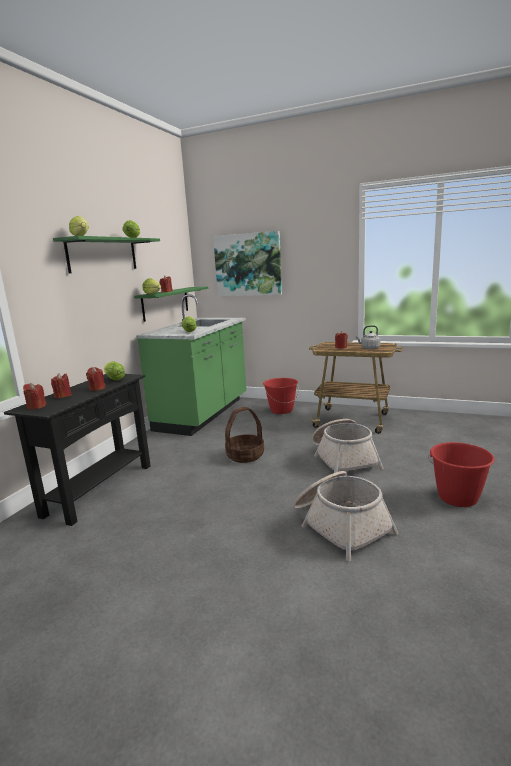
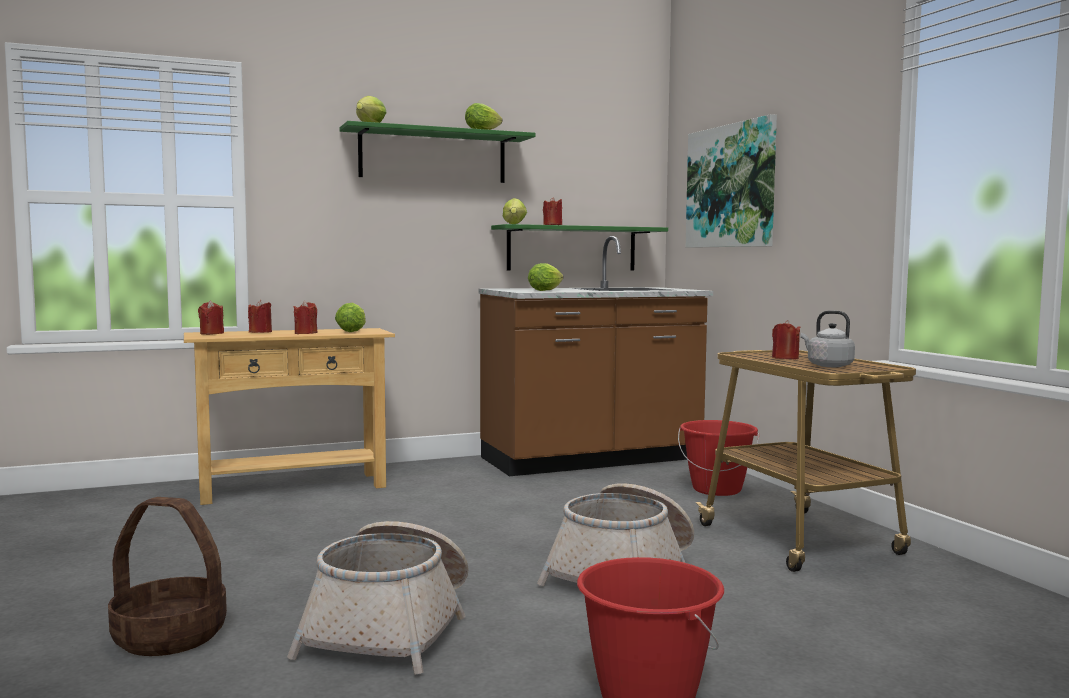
camera: 45 degrees right, 10 degrees down
black console table [4,374,151,526] -> beige console table [184,328,395,505]
green counter [136,294,246,436] -> brown counter [478,236,713,476]
basket [225,407,264,463] -> basket moved to [108,497,227,656]

